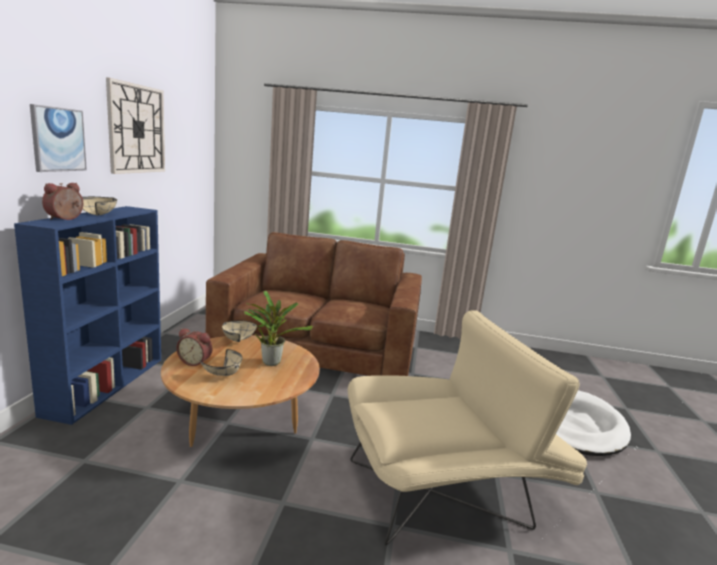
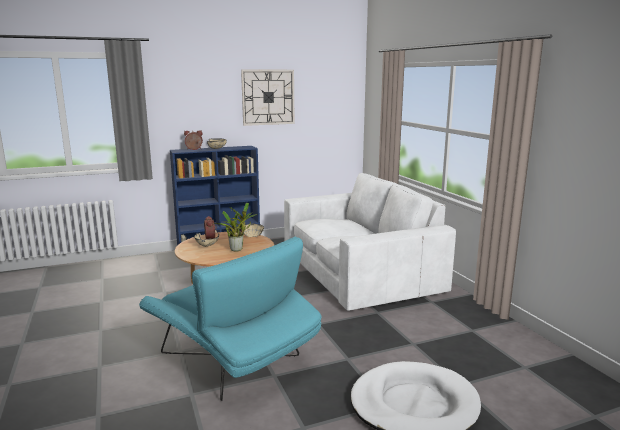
camera: 60 degrees right, 0 degrees up
picture [30,104,87,172] -> none
brown sofa [206,232,422,376] -> white sofa [284,173,456,311]
beige armchair [348,310,587,546] -> turquoise armchair [139,237,321,401]

